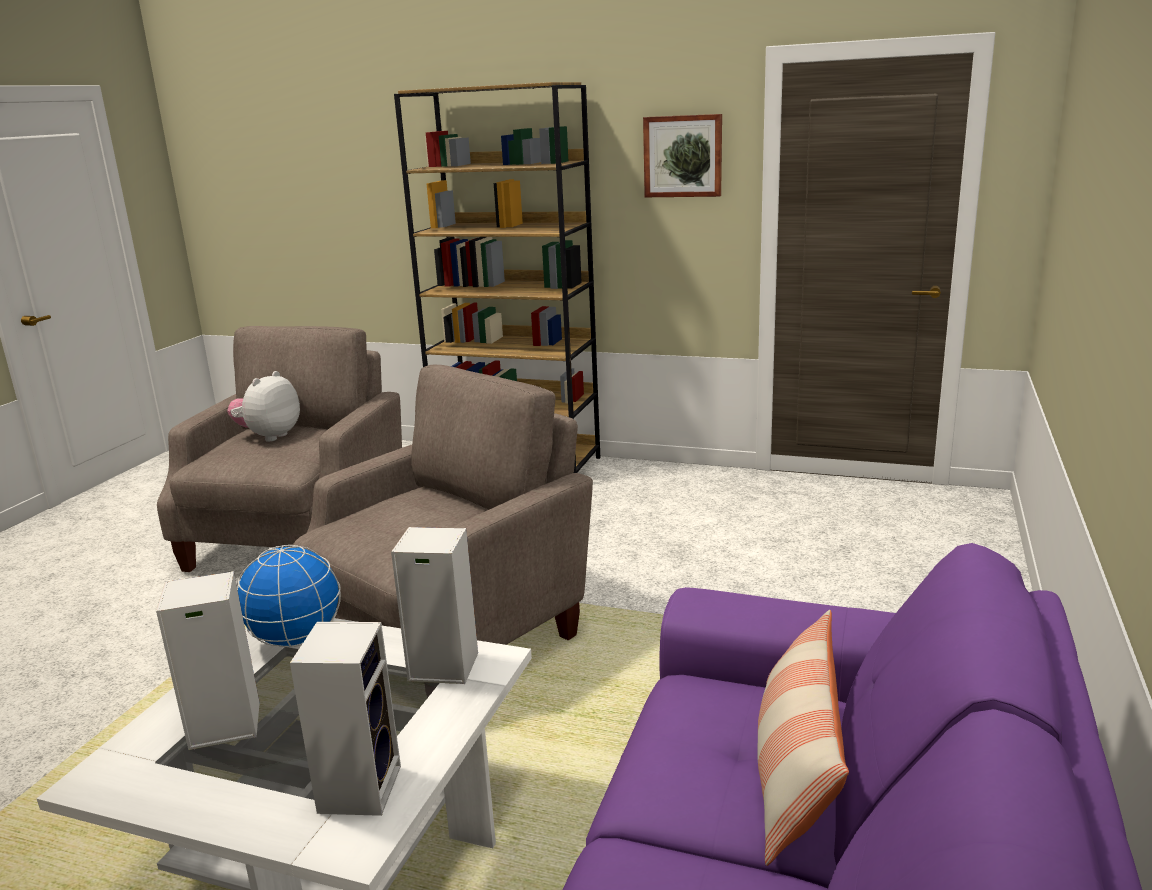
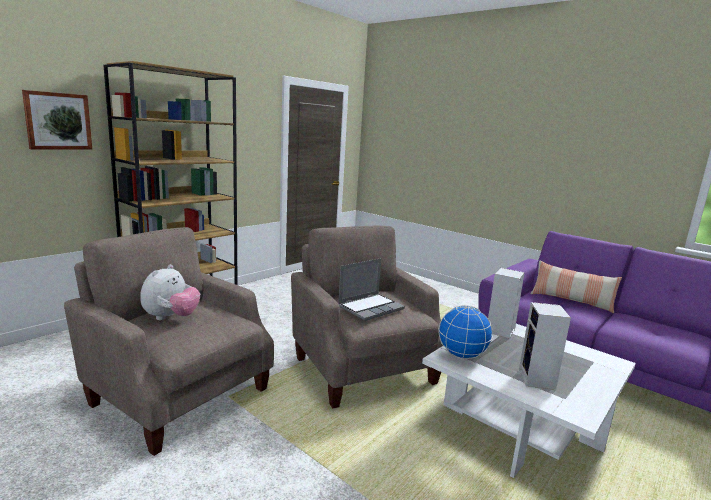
camera: 70 degrees left, 5 degrees down
plush toy [227,371,300,442] -> plush toy turned 120 degrees counterclockwise [140,265,200,320]
speaker [290,622,401,816] -> none
picture [643,114,722,197] -> picture moved to [22,90,92,150]
none -> laptop [338,258,405,321]

